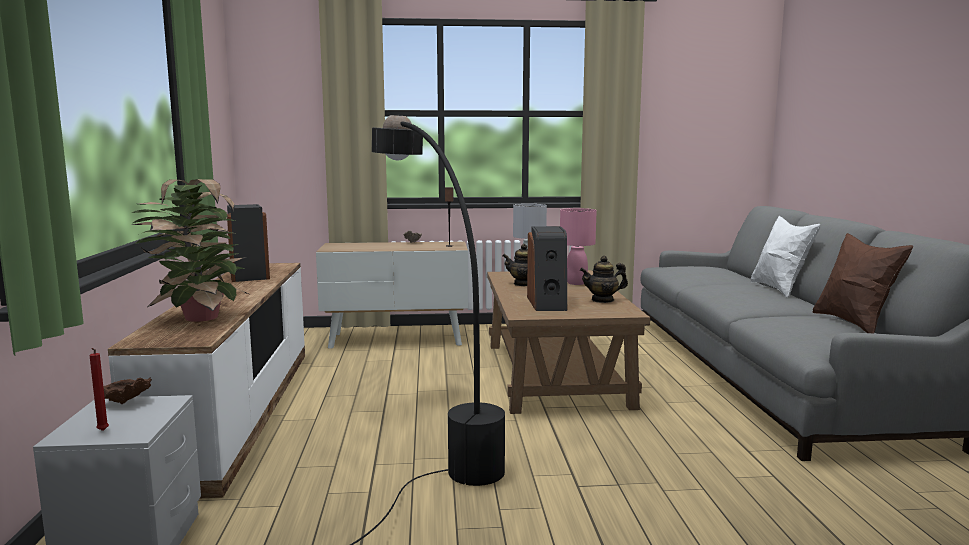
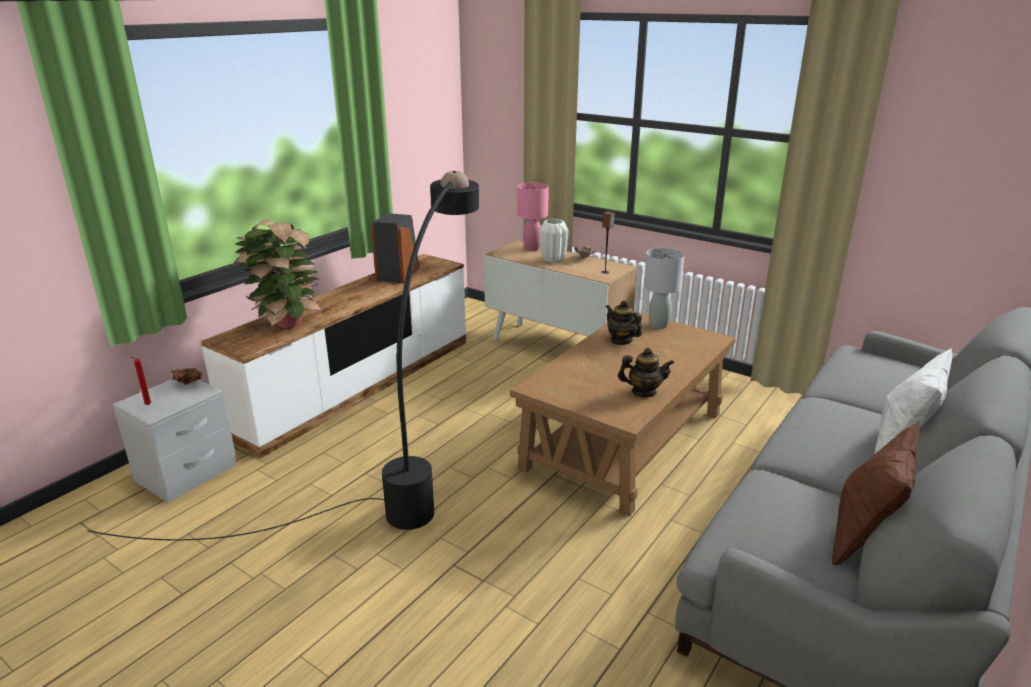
camera: 40 degrees right, 15 degrees up
speaker [527,226,567,311] -> none
pink table lamp [560,208,597,285] -> pink table lamp moved to [517,182,549,251]
teapot [580,256,628,303] -> teapot turned 150 degrees clockwise [618,347,674,397]
none -> white vase [540,219,568,263]

